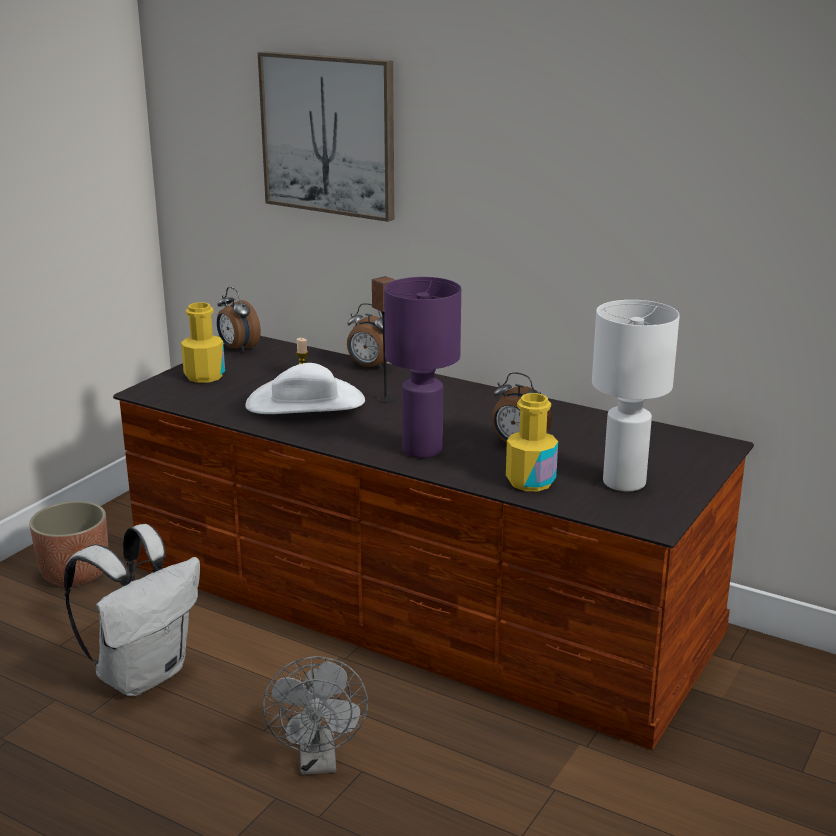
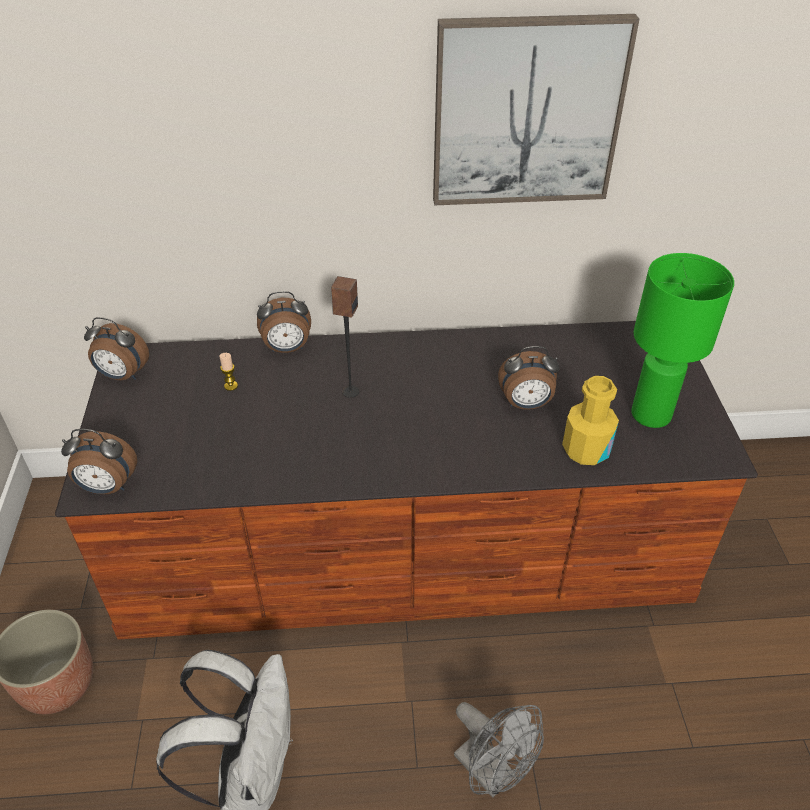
camera: 35 degrees left, 20 degrees up
yellow bottle [181,302,225,383] -> none
white hat [245,363,365,414] -> none
picture [258,51,394,222] -> picture moved to [433,14,639,205]
purple table lamp [384,277,461,458] -> none
white table lamp [592,300,680,491] -> green table lamp [631,253,734,428]
none -> alarm clock [61,429,138,494]

